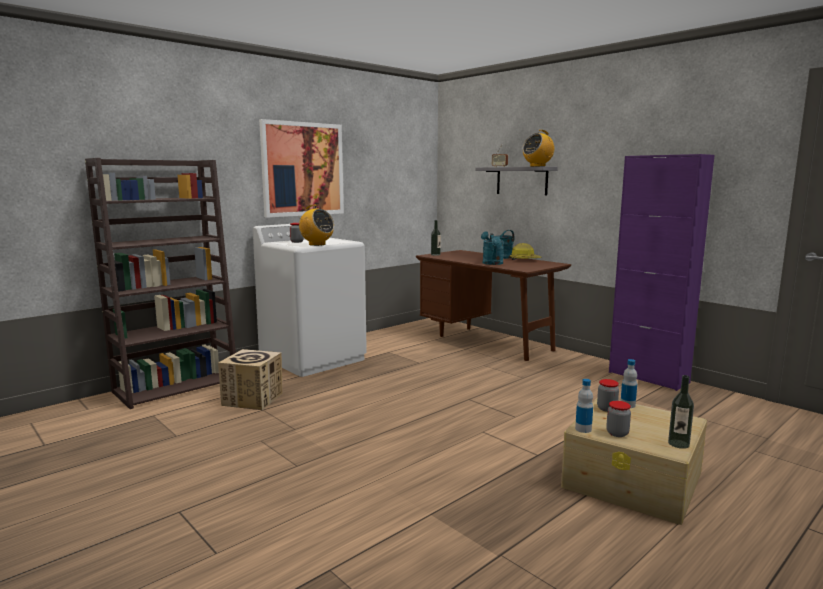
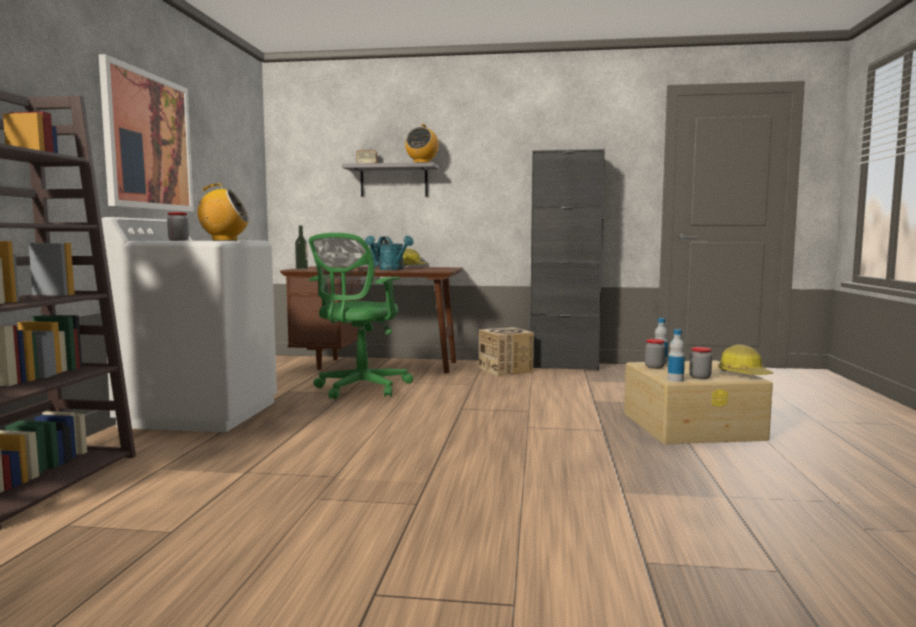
camera: 40 degrees left, 5 degrees down
cardboard box [218,349,283,410] -> cardboard box moved to [479,327,534,376]
purple cabinet [609,154,715,391] -> black cabinet [530,149,605,371]
bottle [668,375,694,449] -> hard hat [719,344,773,375]
none -> green office chair [309,233,413,399]

